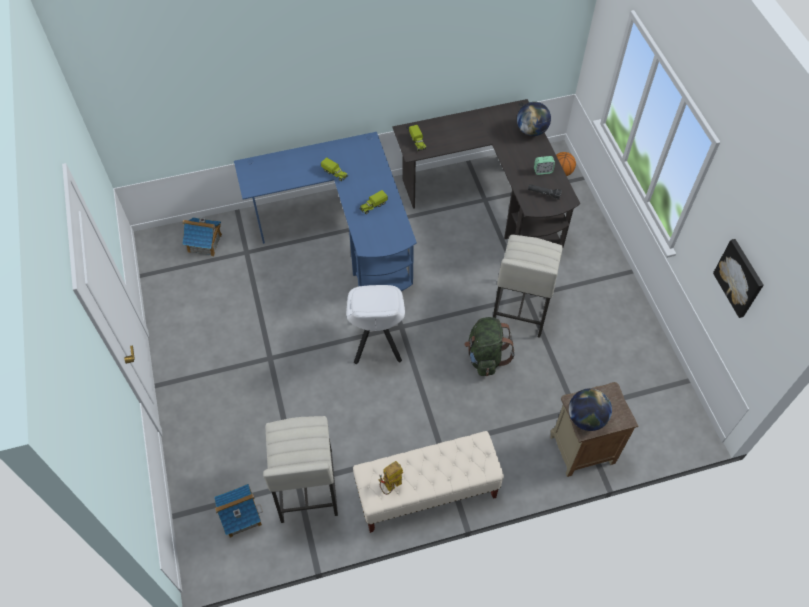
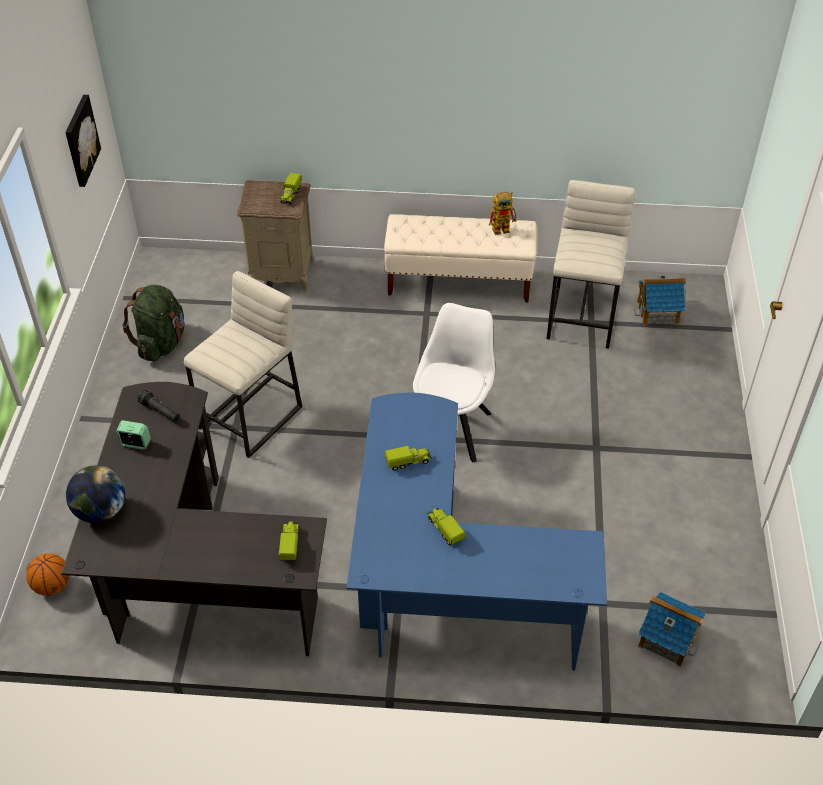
camera: 160 degrees left, 10 degrees down
green backpack [464,317,515,376] -> green backpack moved to [123,285,185,361]
globe [569,388,612,431] -> toy truck [280,173,302,205]

